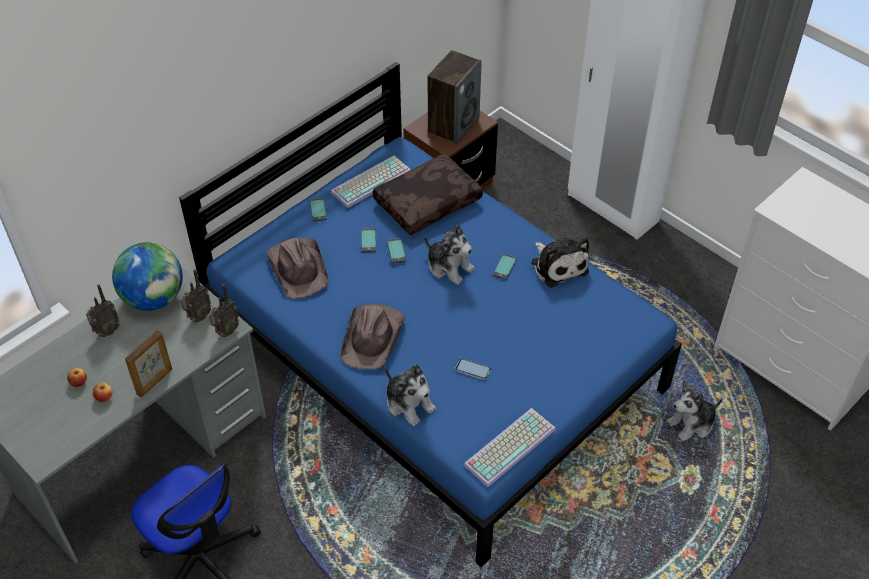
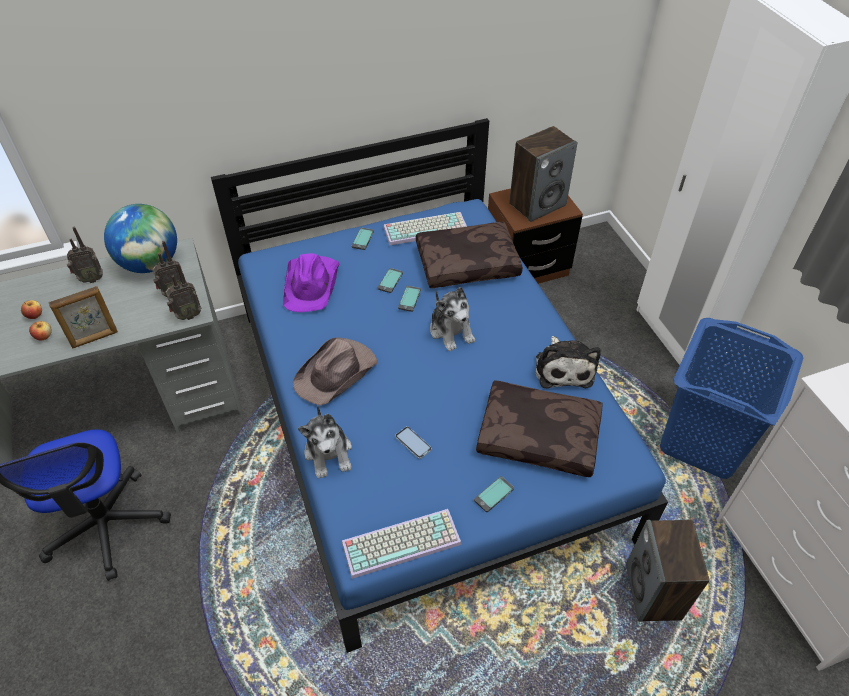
camera: 25 degrees right, 0 degrees up
brown hat [266,238,329,299] -> purple hat [283,253,340,312]
phone [493,253,517,280] -> phone moved to [474,476,514,512]
plush toy [667,380,723,441] -> speaker [626,520,710,622]
none -> brown pillow [476,380,603,477]
none -> blue laundry basket [660,318,803,479]

